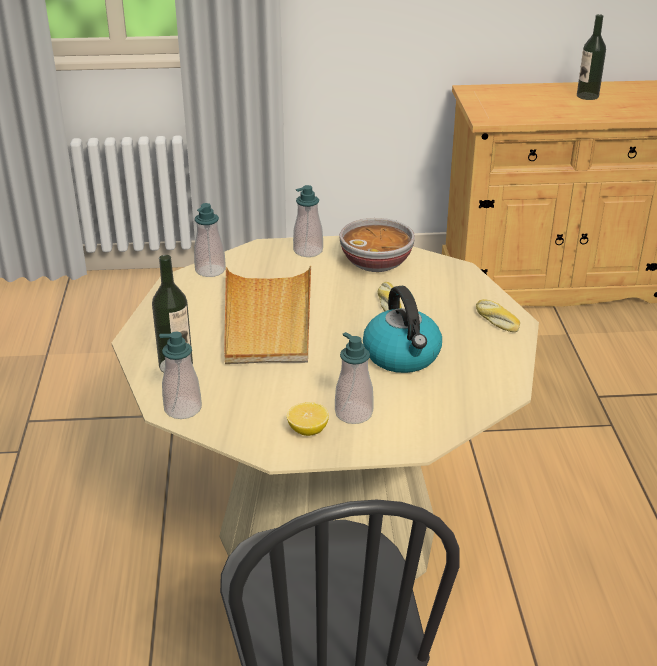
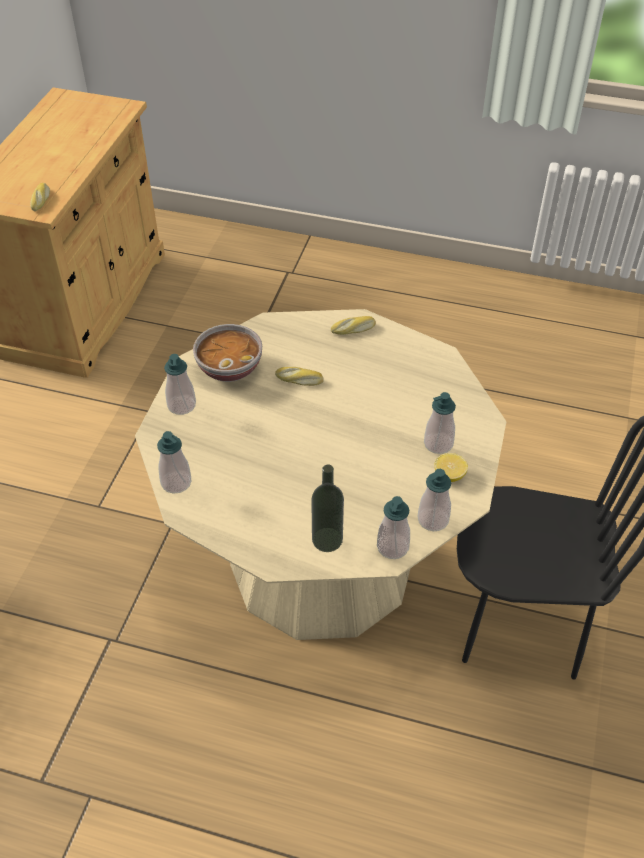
camera: 70 degrees left, 15 degrees up
beige tray [224,266,311,364] -> none
kettle [363,286,442,373] -> none
bottle [577,14,606,100] -> none
none -> bread [30,183,50,211]
none -> soap dispenser [417,469,451,531]

